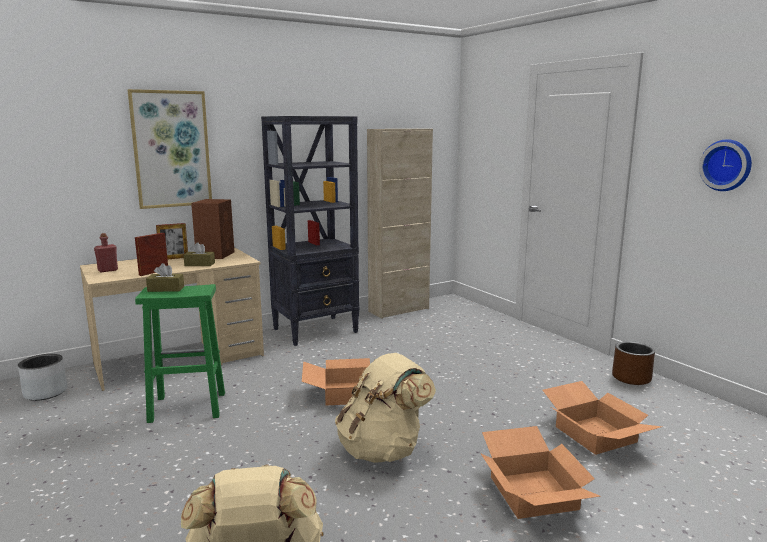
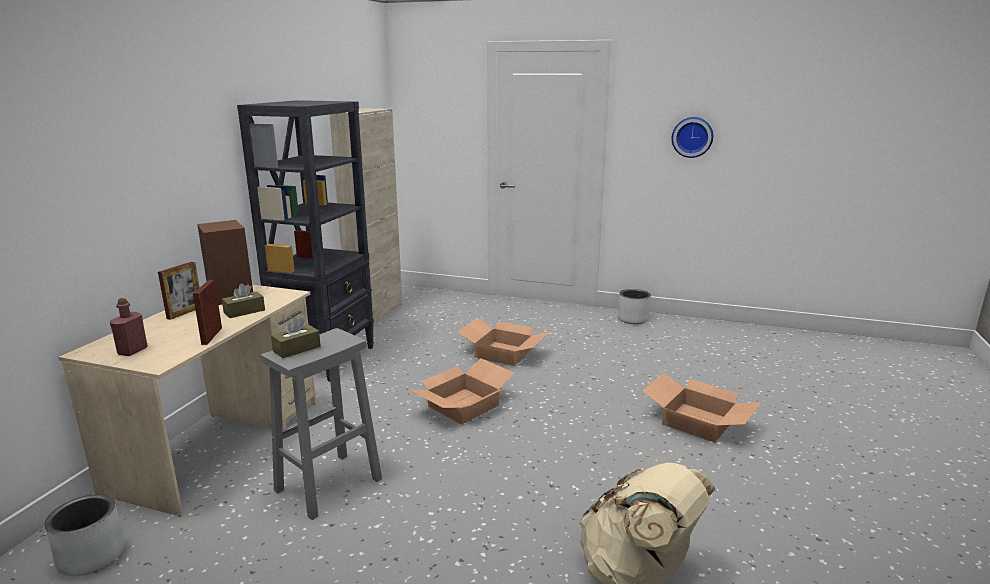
camera: 40 degrees left, 5 degrees up
picture [128,89,212,209] -> none
green stool [135,284,225,423] -> grey stool [260,328,382,520]
beige backpack [335,353,436,463] -> none
cardboard box [543,381,663,455] -> cardboard box moved to [457,318,549,366]
brown planter [612,341,655,385] -> grey planter [618,289,651,324]

